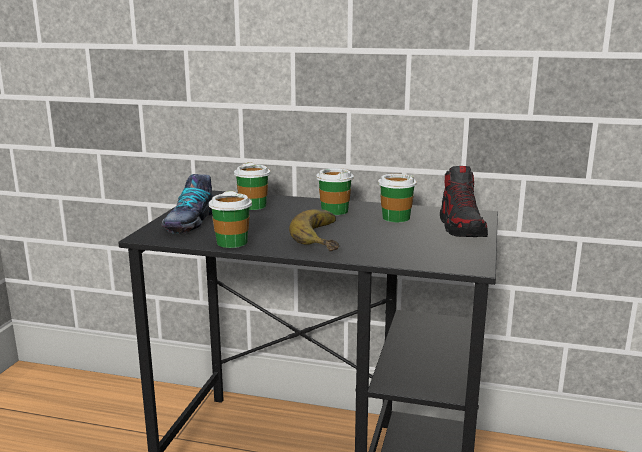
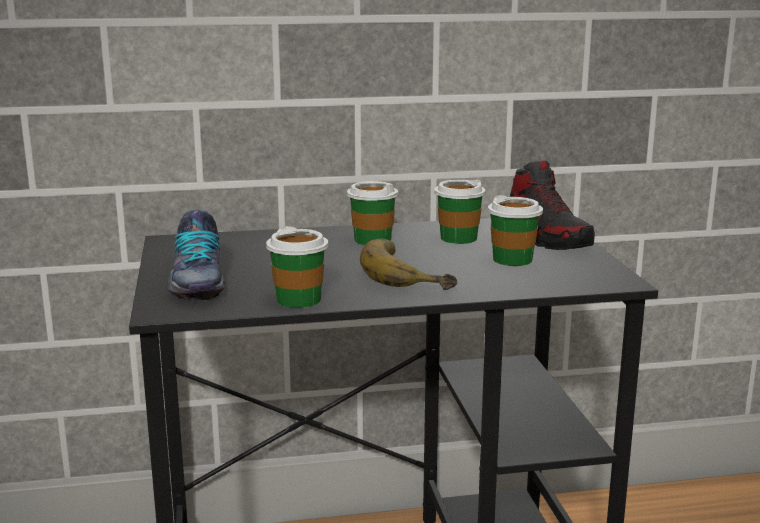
camera: 25 degrees left, 0 degrees up
cup [234,162,270,210] -> cup moved to [488,195,543,266]

